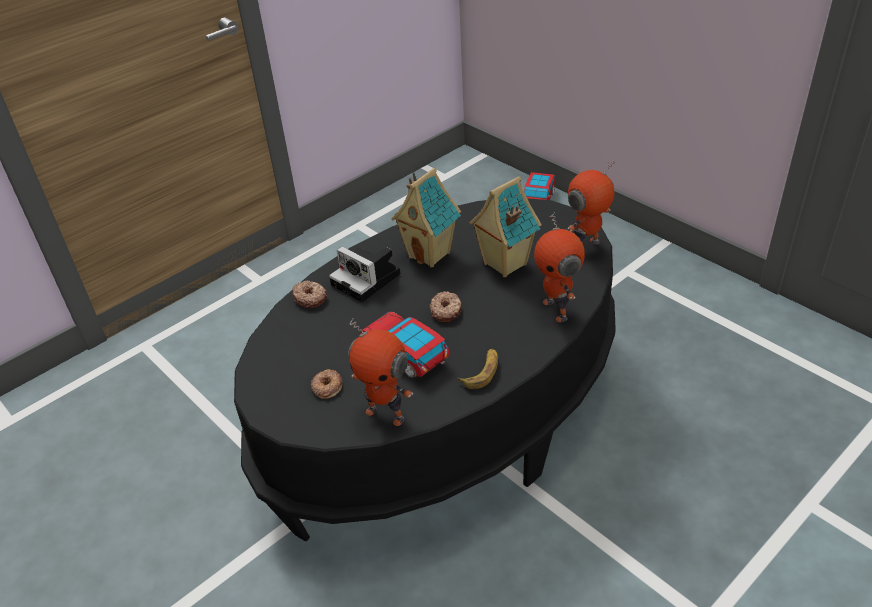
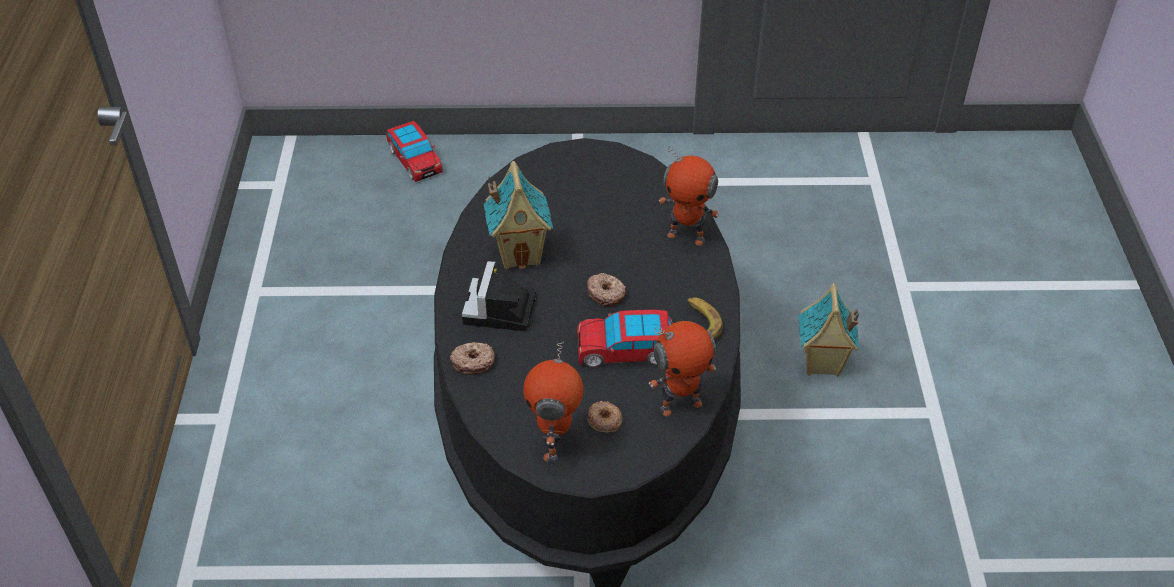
camera: 50 degrees left, 5 degrees up
camera [329,247,400,302] -> camera turned 105 degrees clockwise [462,261,537,331]
toy house [470,176,542,277] -> toy house moved to [798,283,859,377]
toy robot [568,161,615,245] -> toy robot moved to [523,342,583,462]

